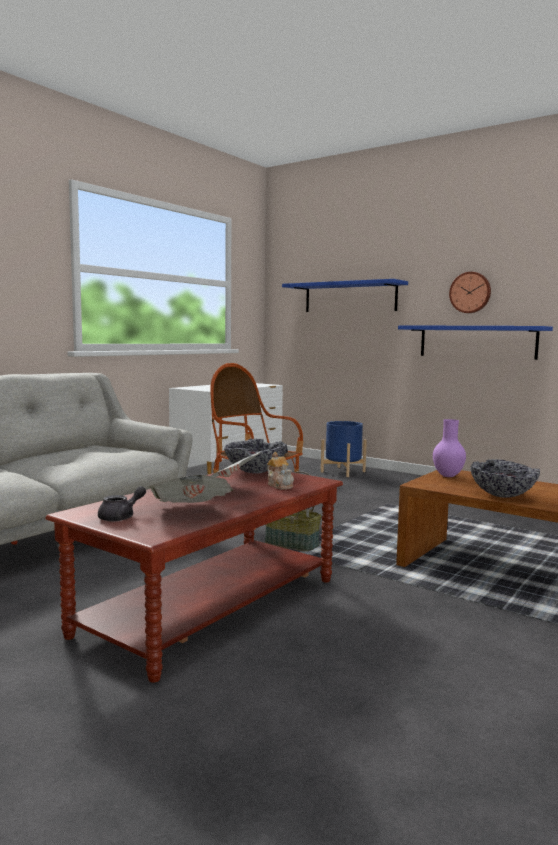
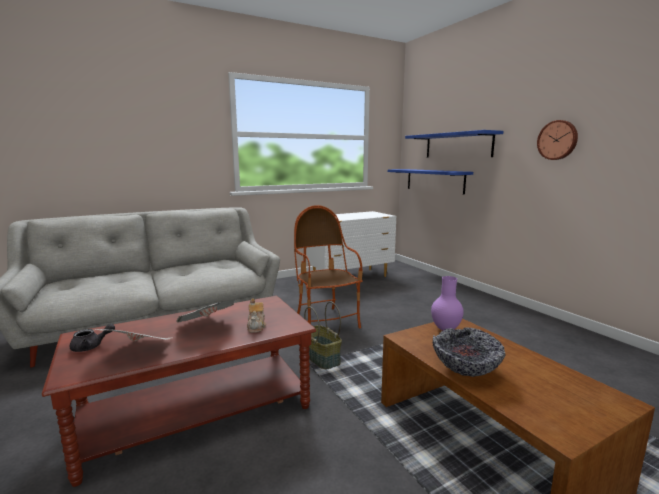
camera: 25 degrees right, 5 degrees up
bowl [224,439,288,474] -> none
blue planter [321,421,367,477] -> none
blue shelf [398,325,553,360] -> blue shelf moved to [388,169,473,195]

